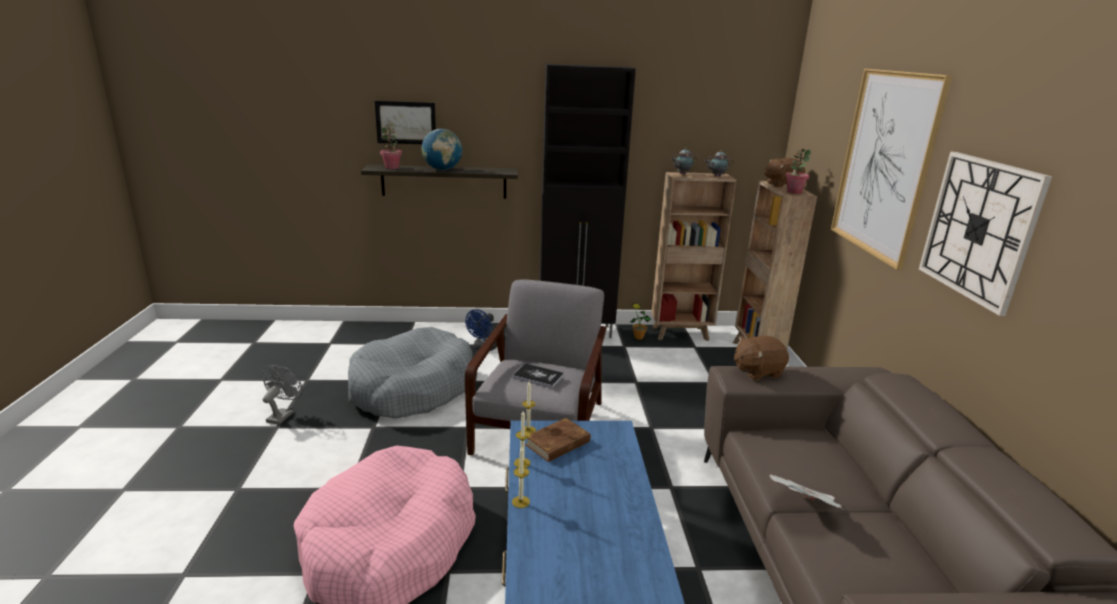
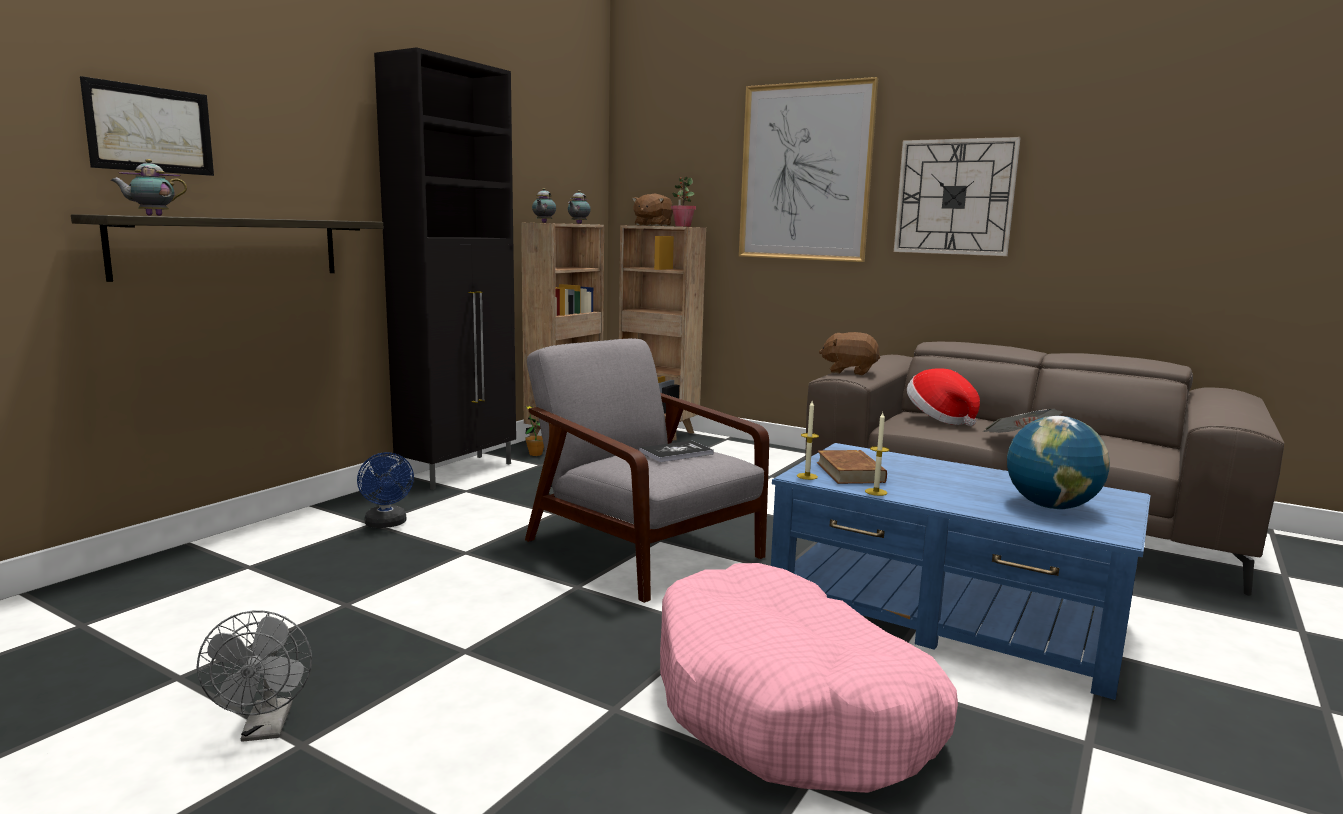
camera: 55 degrees left, 10 degrees down
grey fan [262,365,303,425] -> grey fan turned 150 degrees counterclockwise [197,610,312,741]
grey dog bed [348,327,472,419] -> none
potted plant [380,127,402,169] -> teapot [111,159,187,216]
globe [422,129,462,170] -> globe moved to [1007,416,1110,509]
candle [512,447,530,508] -> none
brown plush toy [734,336,789,380] -> brown plush toy turned 90 degrees clockwise [819,332,880,375]
none -> hat [907,368,980,426]

